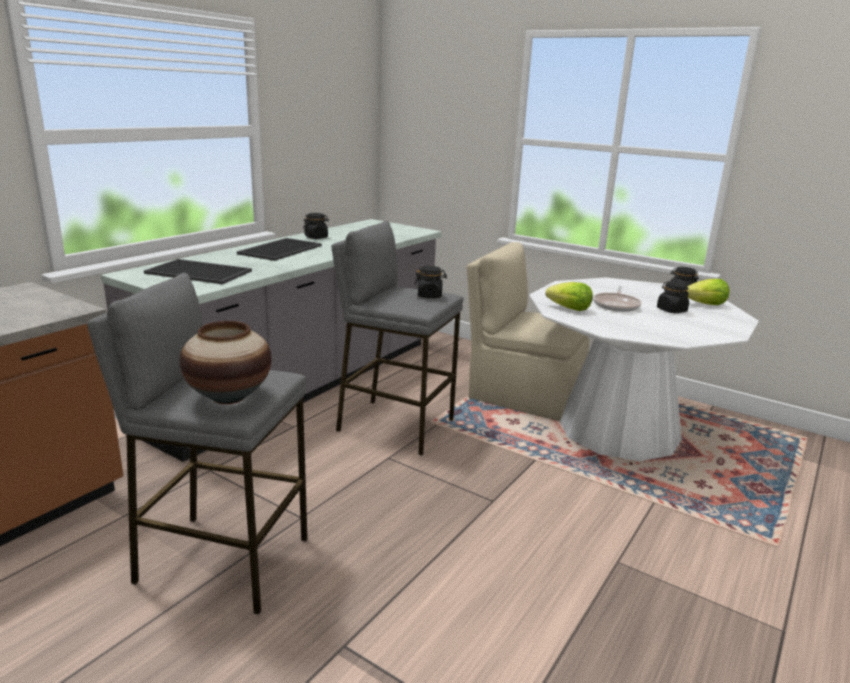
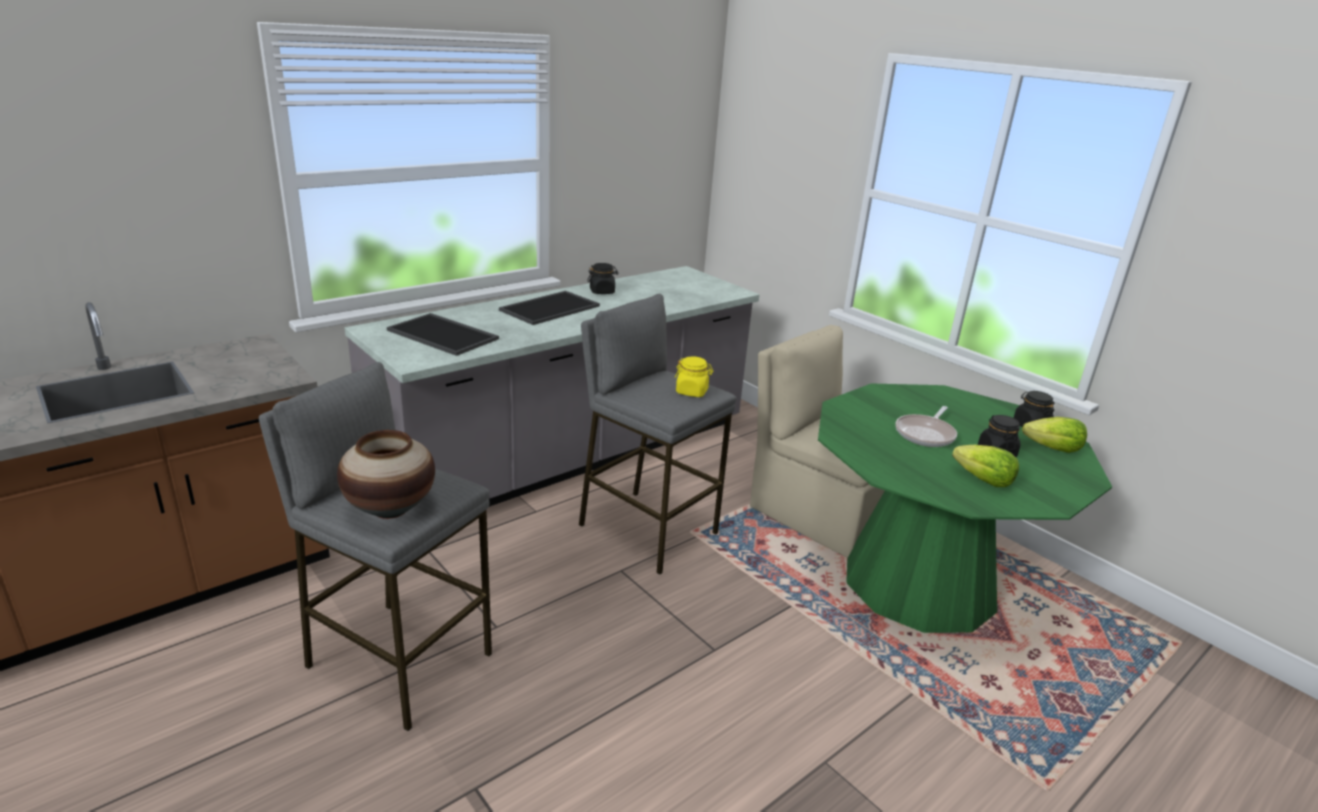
camera: 15 degrees right, 5 degrees up
black jar [415,266,447,298] -> yellow jar [674,356,713,397]
white dining table [529,277,759,461] -> green dining table [818,383,1112,633]
lettuce [546,282,593,311] -> lettuce moved to [952,445,1019,487]

